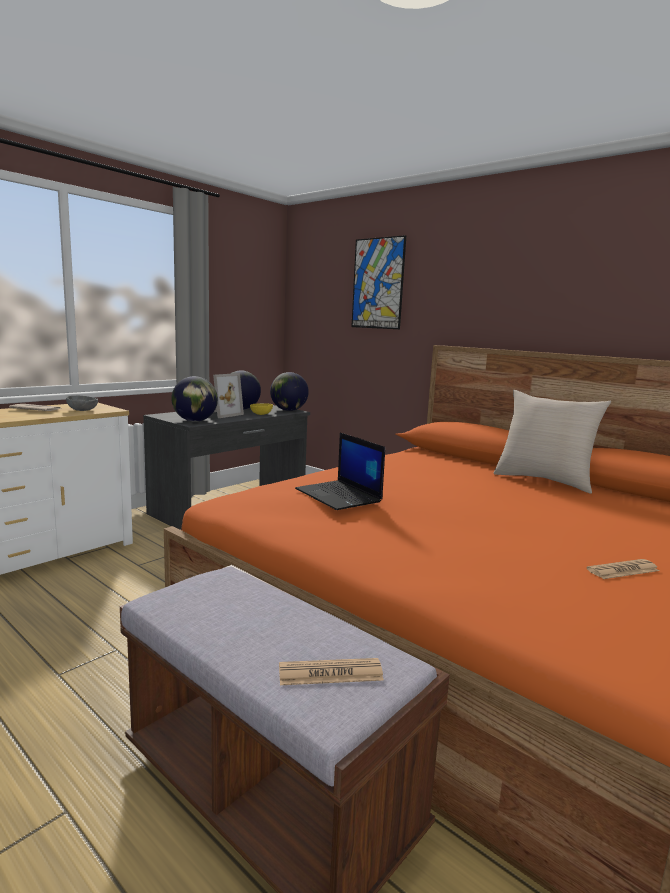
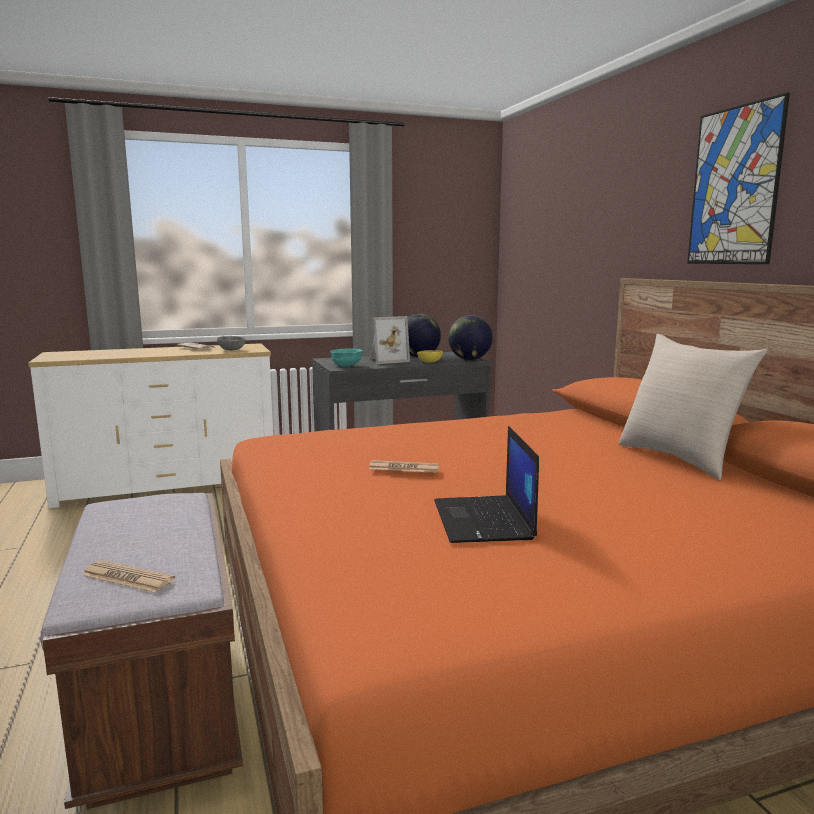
camera: 30 degrees right, 0 degrees up
globe [171,376,218,422] -> turquoise bowl [330,348,363,367]
laptop [295,433,385,510] -> laptop moved to [434,426,539,543]
picture [351,235,406,329] -> picture moved to [687,93,790,264]
newspaper [586,559,659,579] -> newspaper moved to [369,460,439,473]

